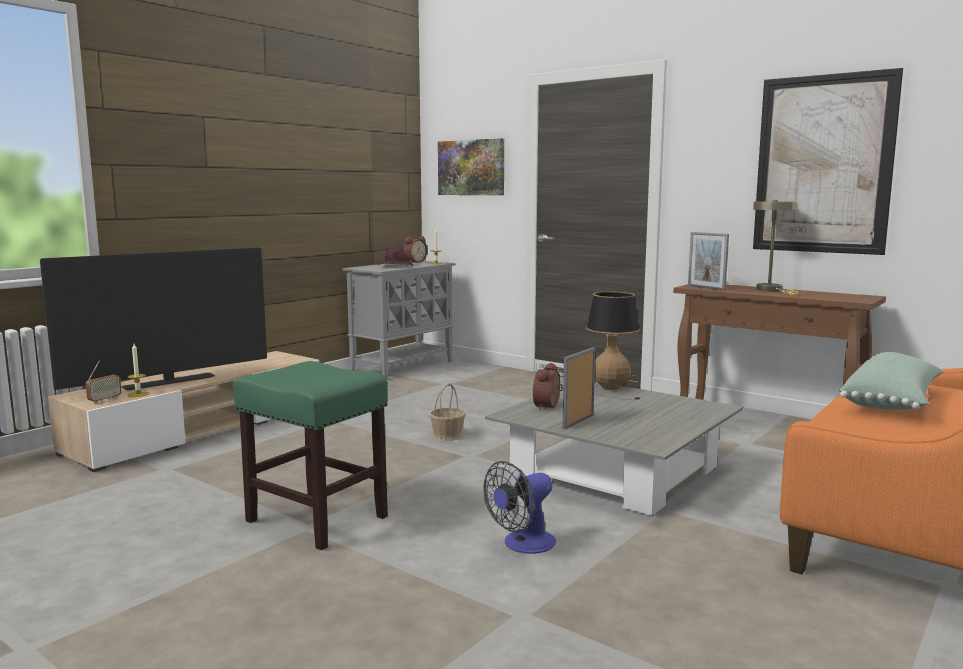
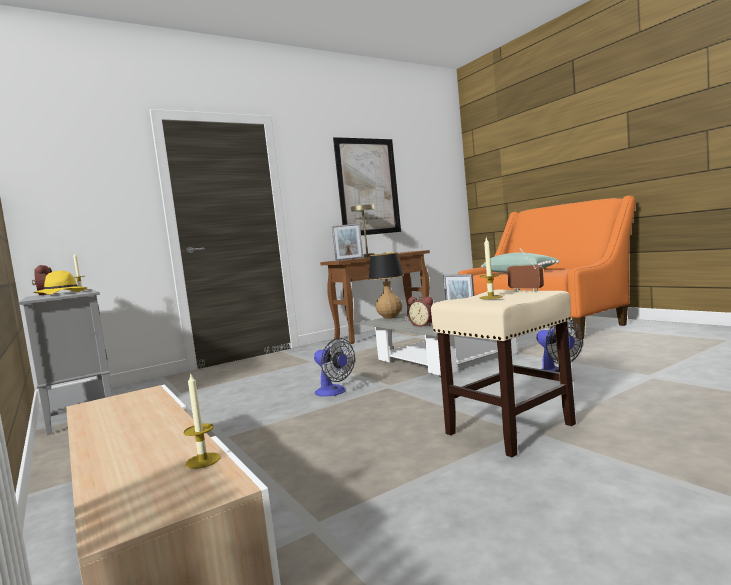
camera: 70 degrees left, 5 degrees down
television [40,248,267,390] -> none
radio [86,360,122,403] -> radio moved to [507,247,544,291]
green stool [233,361,388,550] -> beige stool [431,290,576,457]
purple hat [377,246,413,266] -> yellow hat [33,271,87,294]
basket [429,383,466,441] -> fan [314,338,355,397]
picture [438,138,504,195] -> none
none -> candle [479,238,503,299]

